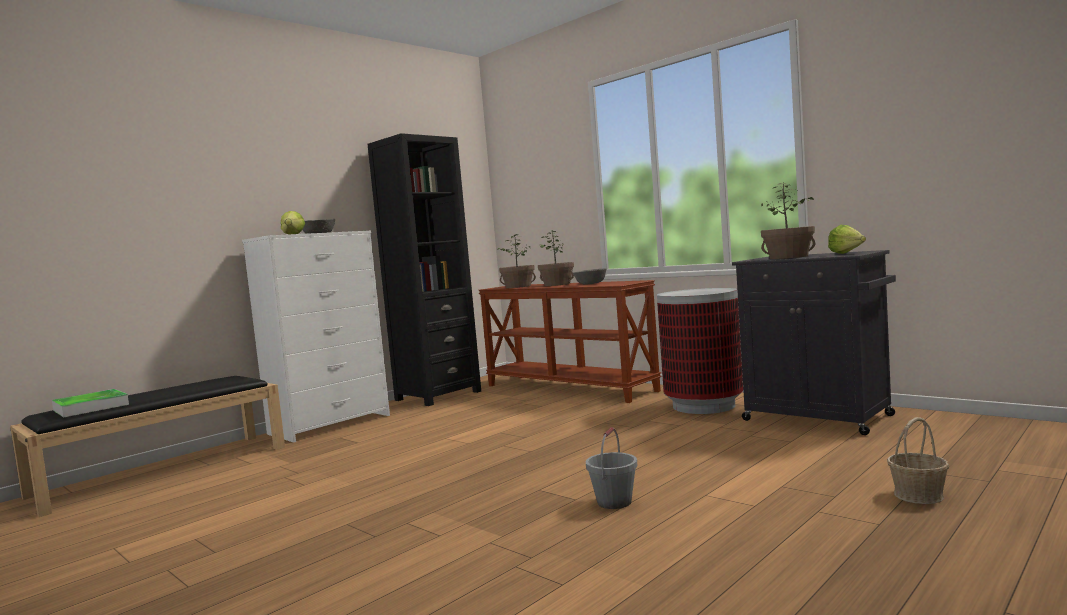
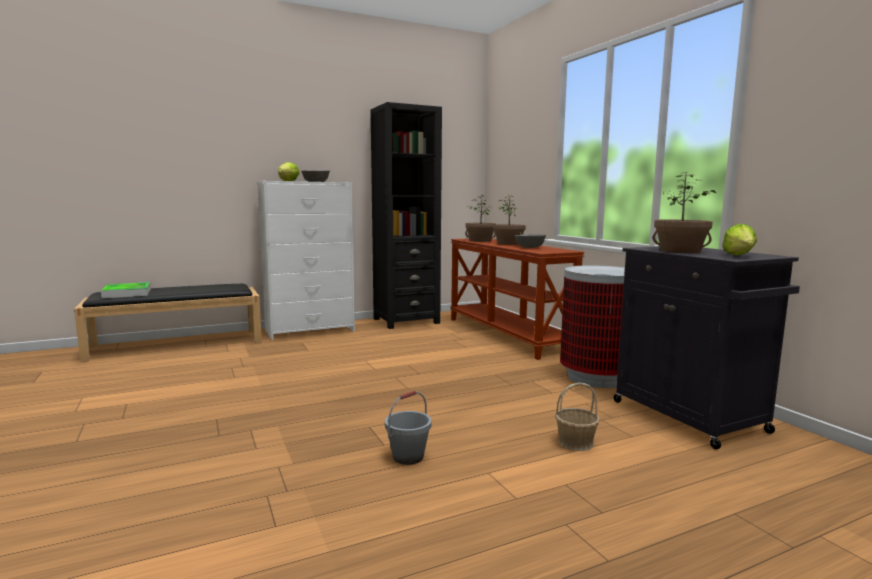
camera: 20 degrees right, 5 degrees up
basket [887,417,949,504] -> basket moved to [555,382,600,451]

